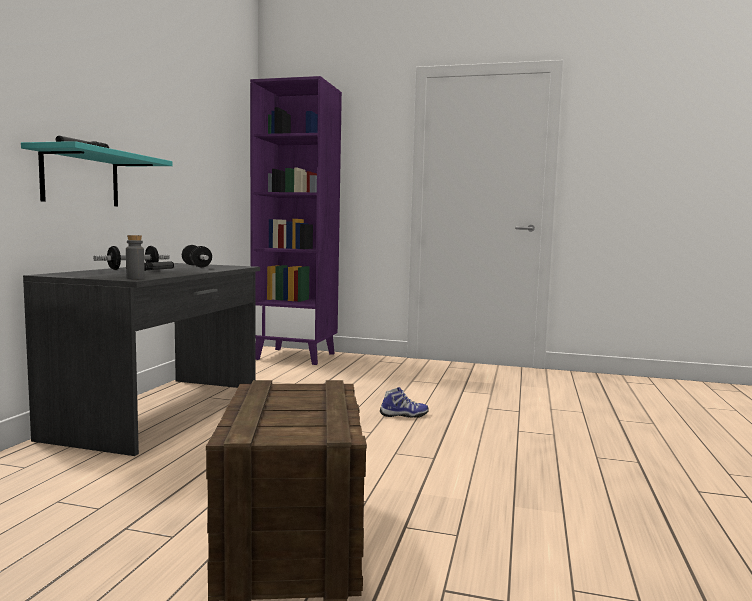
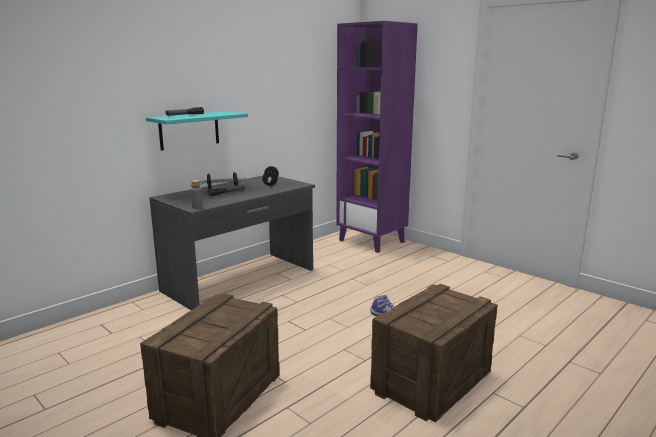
camera: 30 degrees right, 10 degrees up
none -> crate [370,284,498,422]

